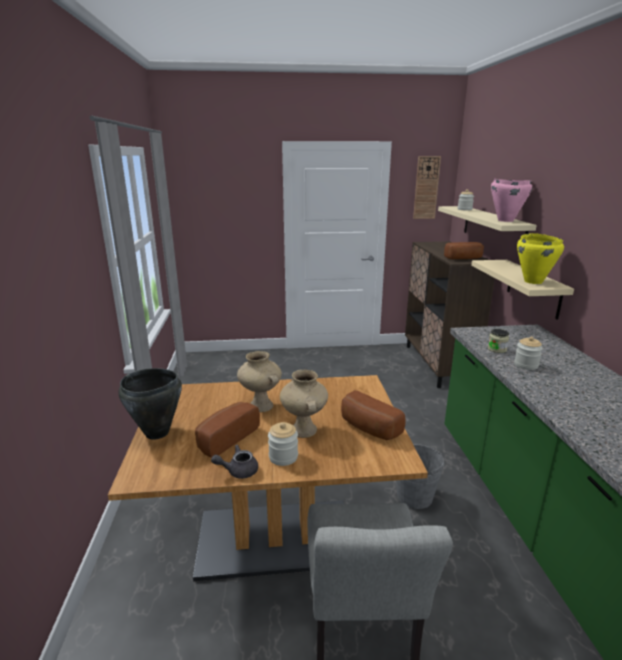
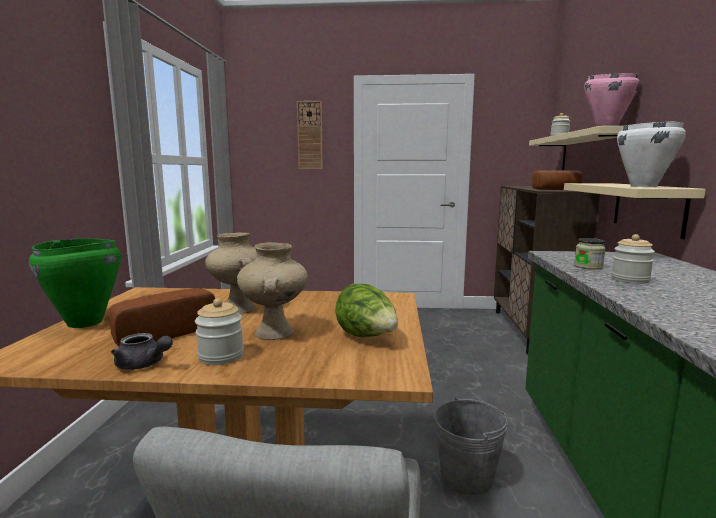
camera: 10 degrees right, 10 degrees down
black cooking pot [119,368,182,440] -> green cooking pot [29,239,121,328]
grey teapot [211,445,258,479] -> grey teapot turned 150 degrees counterclockwise [111,333,173,370]
bread [341,390,406,440] -> lettuce [335,284,398,337]
wall clock [413,156,441,219] -> wall clock moved to [297,101,323,169]
yellow cooking pot [517,233,564,284] -> white cooking pot [617,121,686,187]

